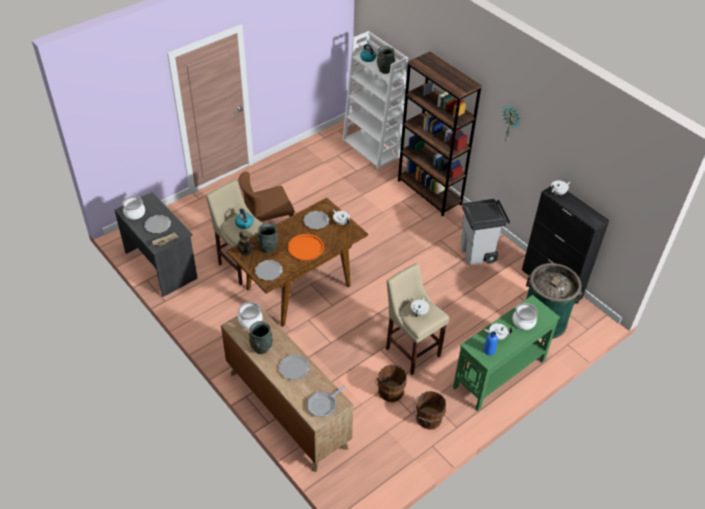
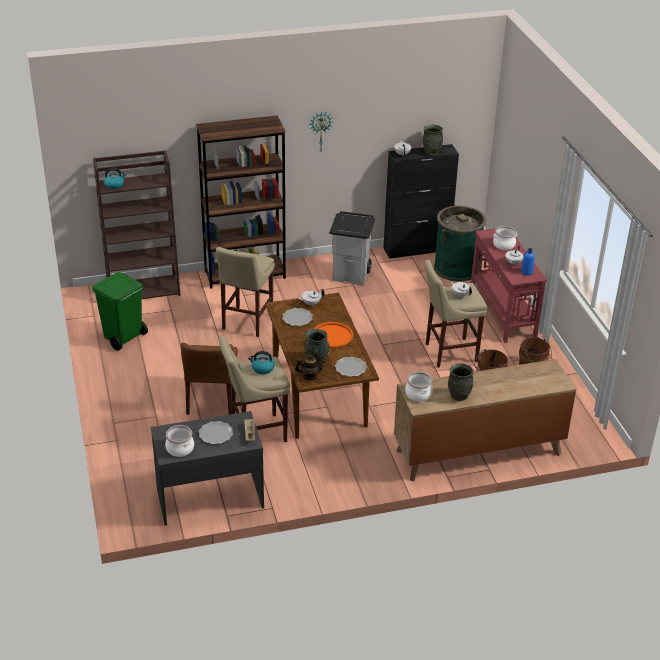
camera: 65 degrees left, 10 degrees down
plate [279,355,310,380] -> none
frying pan [308,386,345,417] -> none
white bookcase [342,31,408,169] -> brown bookcase [93,150,181,299]
grey vase [377,46,395,74] -> grey vase moved to [422,125,443,155]
green console table [453,295,560,411] -> red console table [471,228,547,343]
none -> green trash can [92,272,148,351]
none -> beige stool [216,247,275,337]

